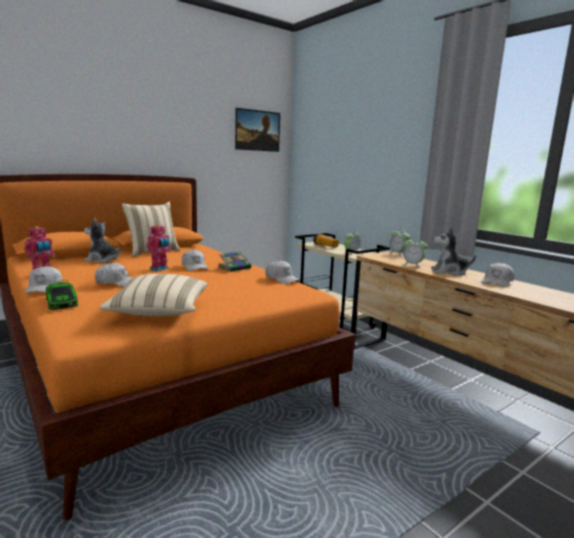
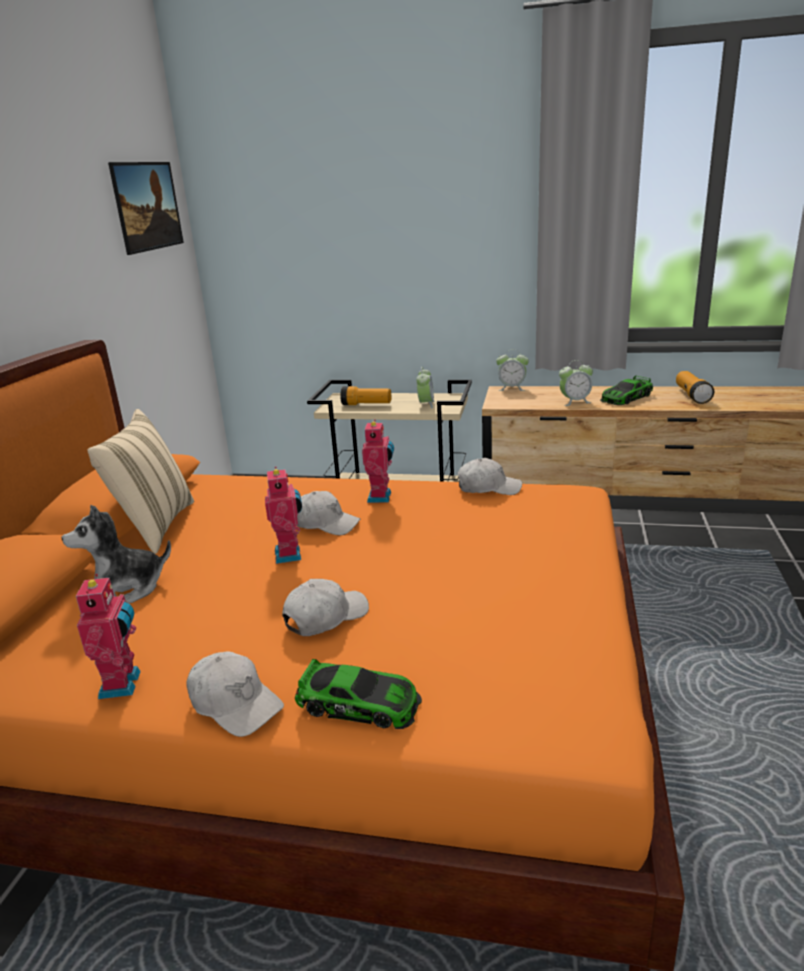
camera: 40 degrees left, 10 degrees up
beige pillow [99,274,207,316] -> none
book [218,251,253,272] -> toy robot [362,419,394,503]
plush toy [431,227,476,275] -> toy car [600,376,653,405]
white cap [481,262,514,287] -> flashlight [676,371,714,404]

